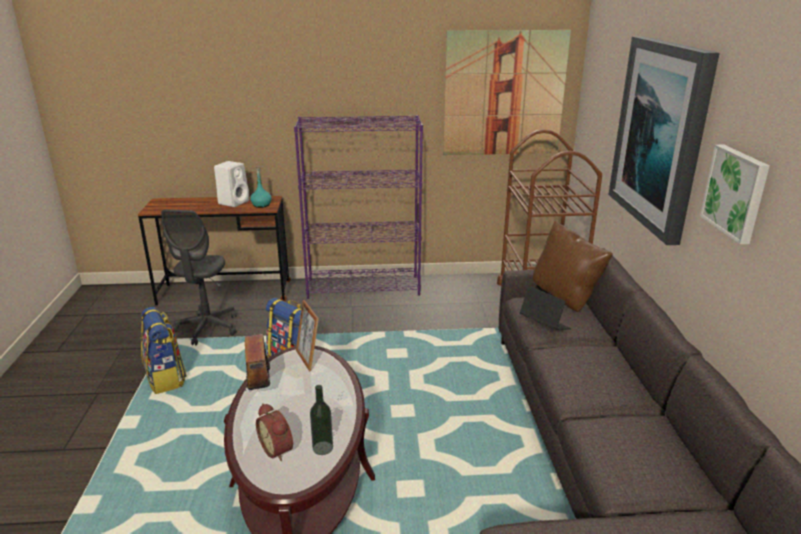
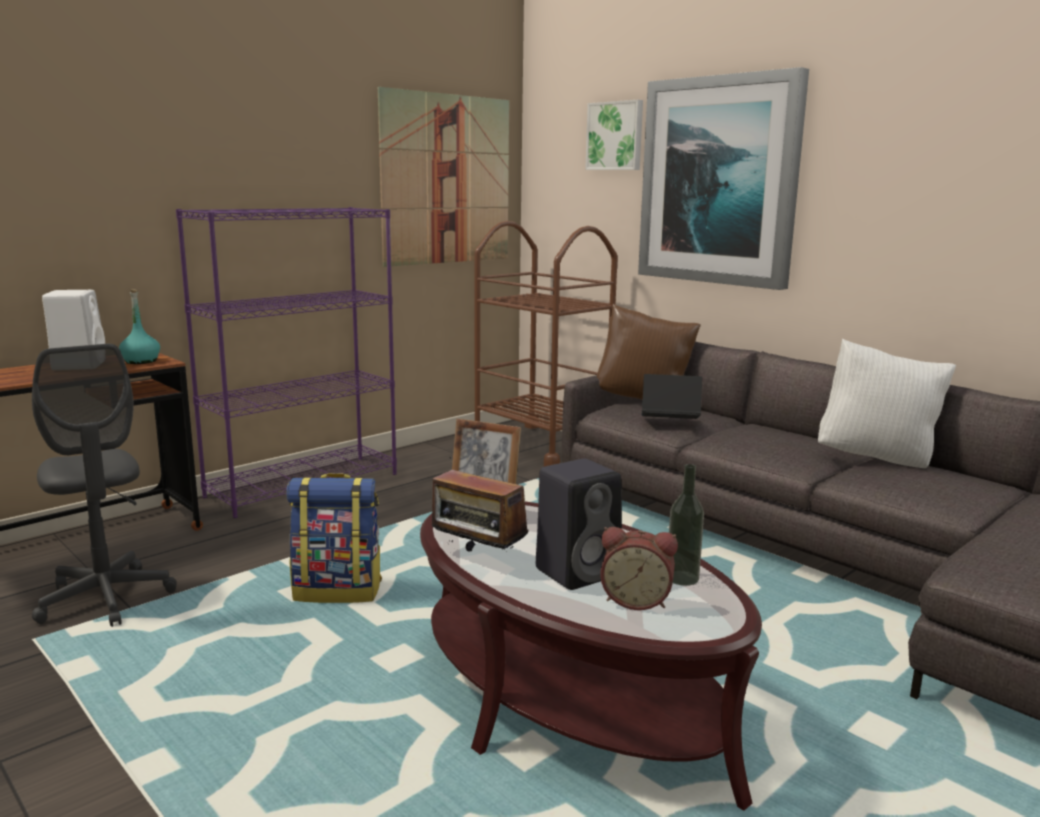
camera: 40 degrees left, 10 degrees down
backpack [141,307,187,394] -> none
picture [700,145,770,244] -> picture moved to [585,100,643,170]
none -> black speaker [536,459,622,590]
none -> white pillow [818,339,956,468]

